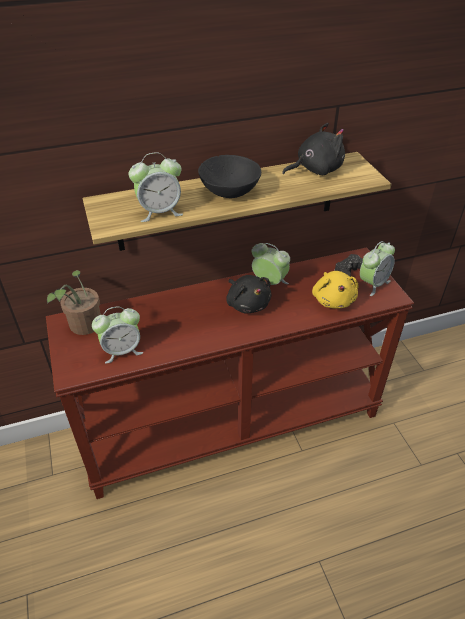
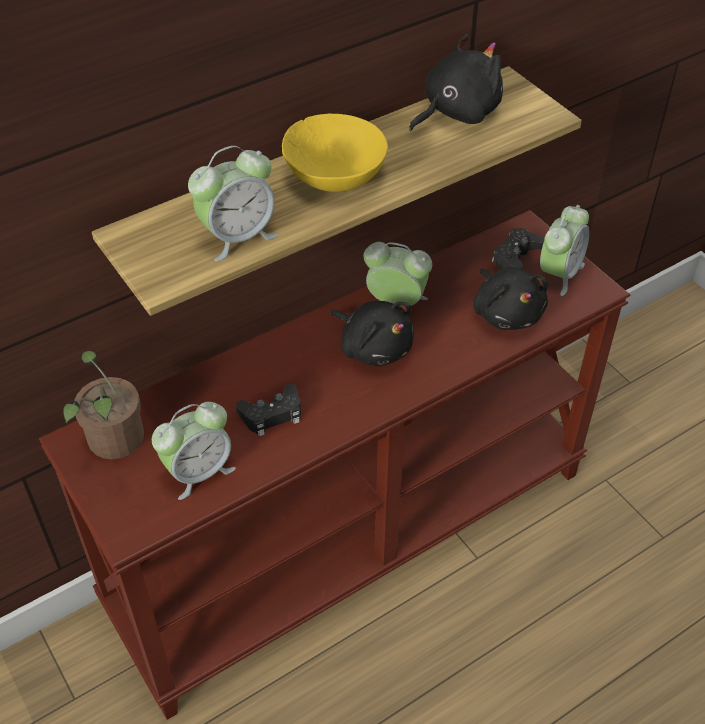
camera: 15 degrees left, 5 degrees up
black bowl [198,155,261,198] -> yellow bowl [282,113,388,192]
yellow plush toy [312,271,359,309] -> black plush toy [473,267,548,330]
none -> black game controller [236,384,301,436]

